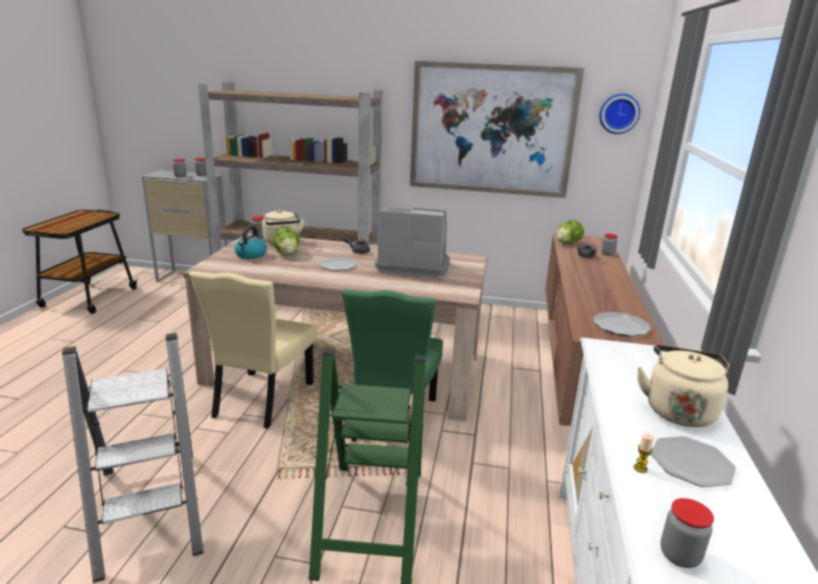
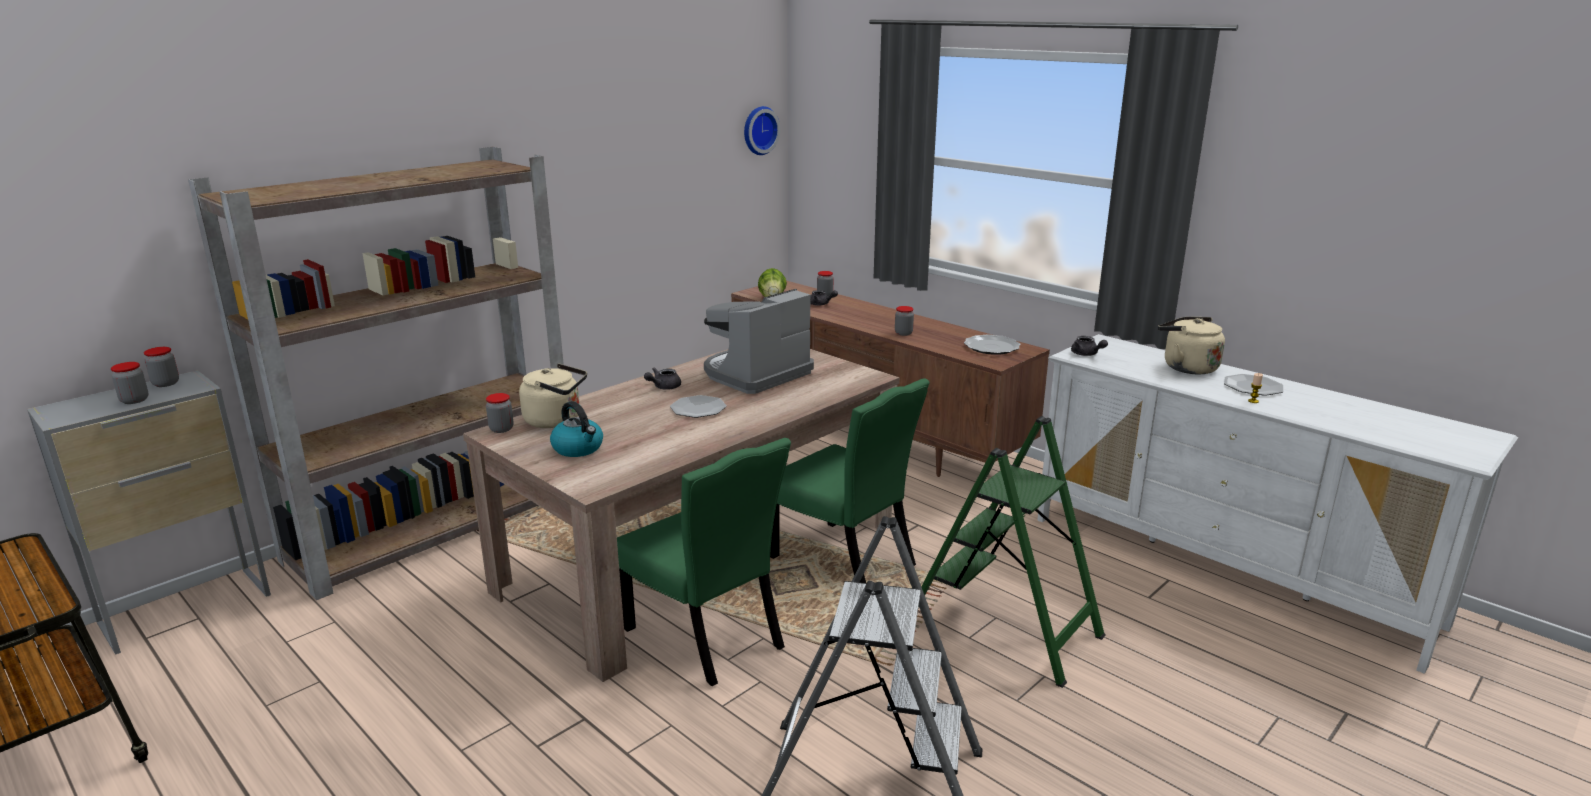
camera: 55 degrees left, 0 degrees up
beige chair [189,271,316,429] -> green chair [617,438,791,686]
lettuce [273,227,300,256] -> none
picture [410,61,584,198] -> none
jar [660,498,714,568] -> jar moved to [895,306,914,336]
none -> grey teapot [1071,336,1108,356]

